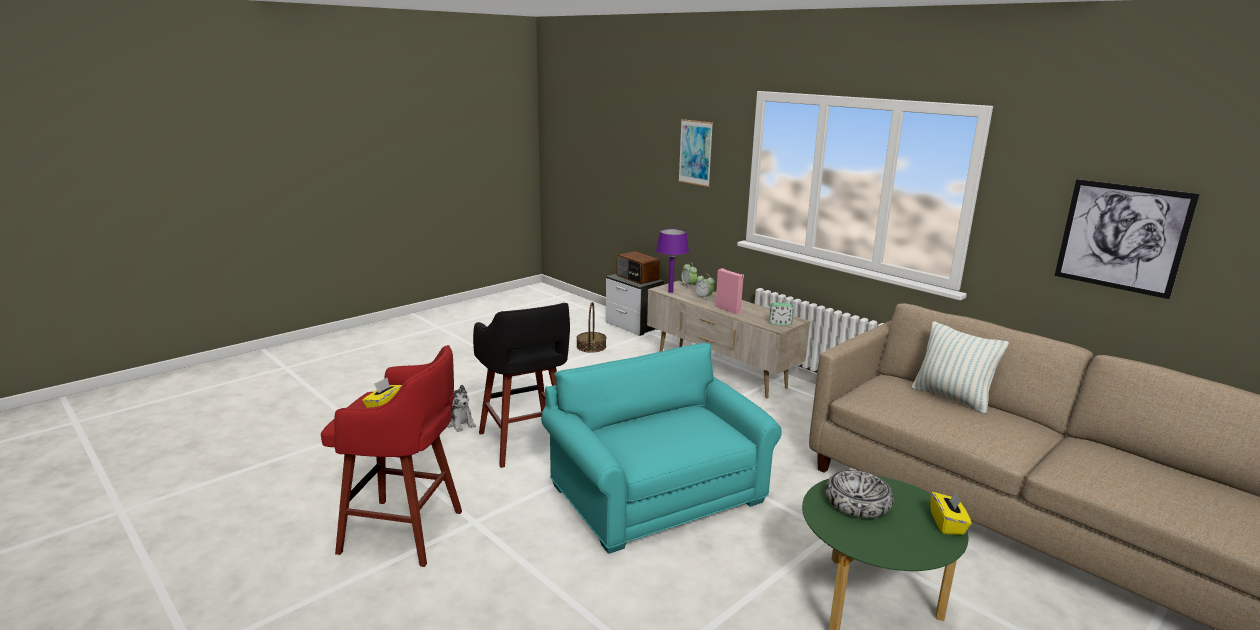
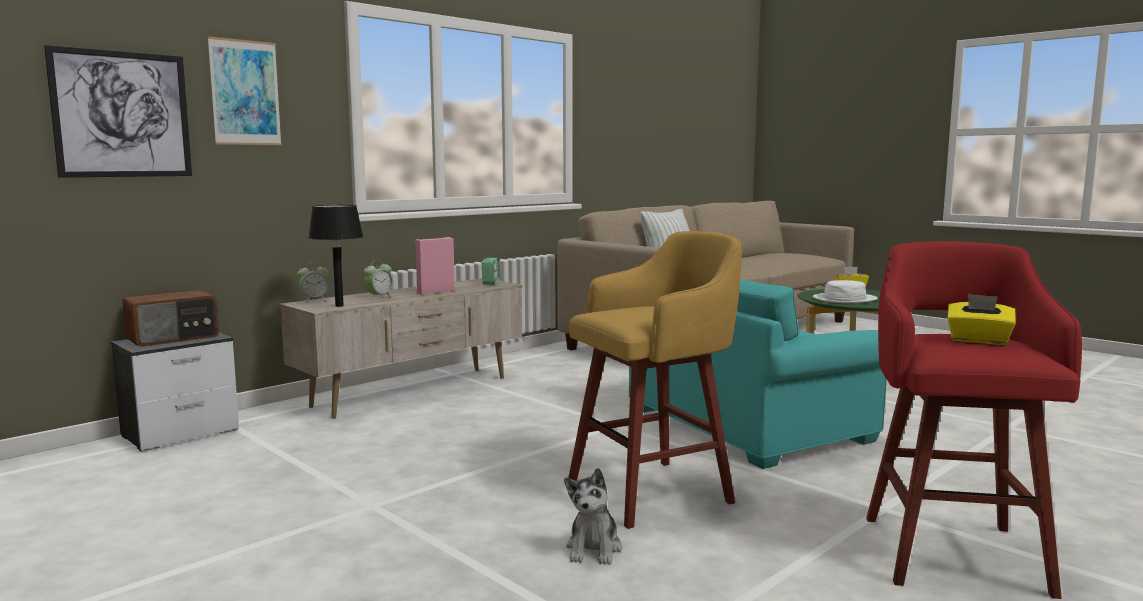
camera: 90 degrees left, 10 degrees down
plush toy [447,385,476,432] -> plush toy turned 135 degrees clockwise [564,468,622,565]
black stool [473,303,570,468] -> yellow stool [568,231,742,529]
basket [577,302,606,353] -> none
purple table lamp [656,229,689,293] -> black table lamp [308,205,363,307]
bowl [825,470,894,518] -> white hat [813,280,877,303]
picture [1055,179,1199,299] -> picture moved to [44,45,192,178]

